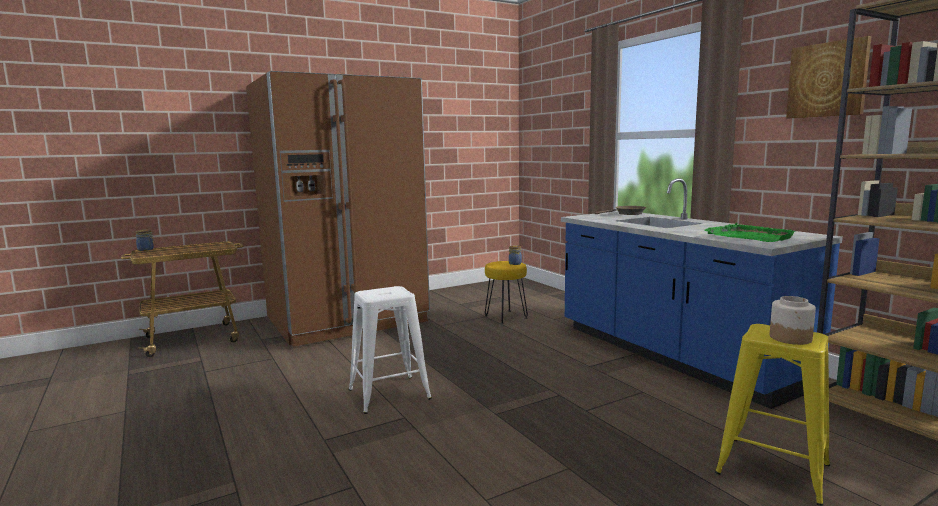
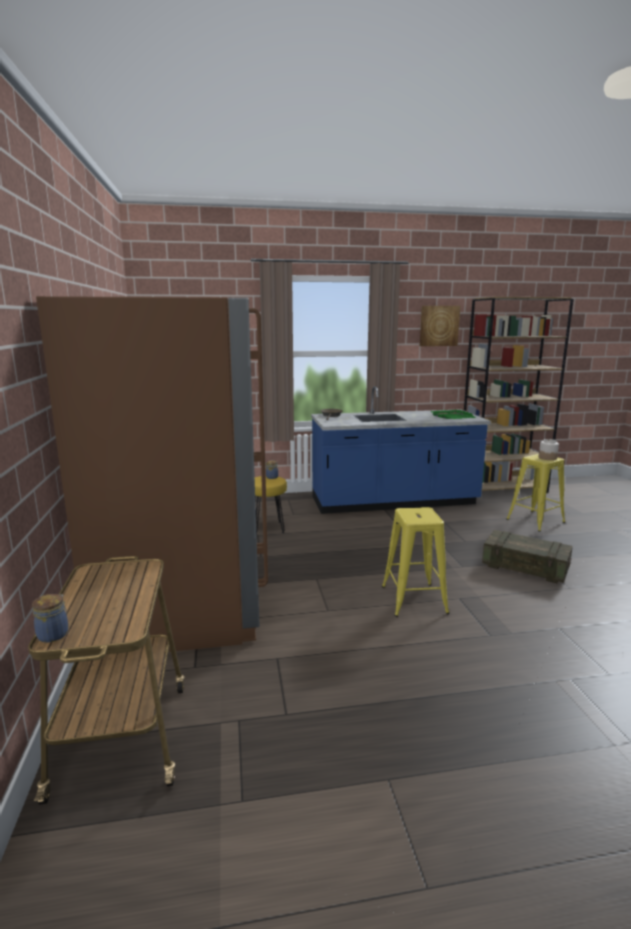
camera: 70 degrees left, 5 degrees up
white stool [349,286,432,414] -> yellow stool [382,507,449,617]
none -> crate [482,530,572,583]

